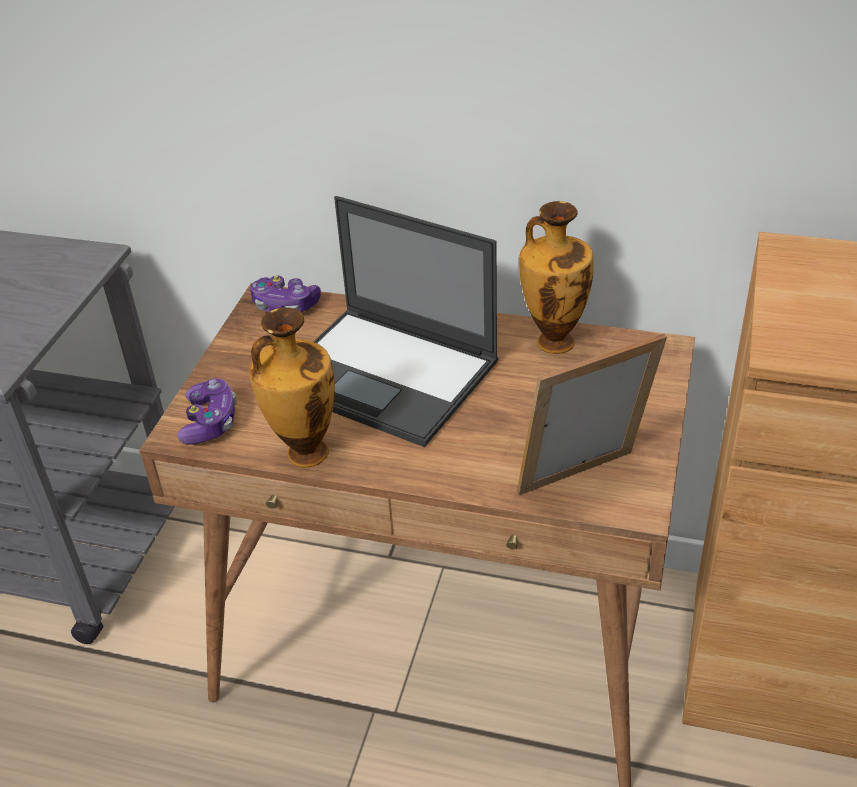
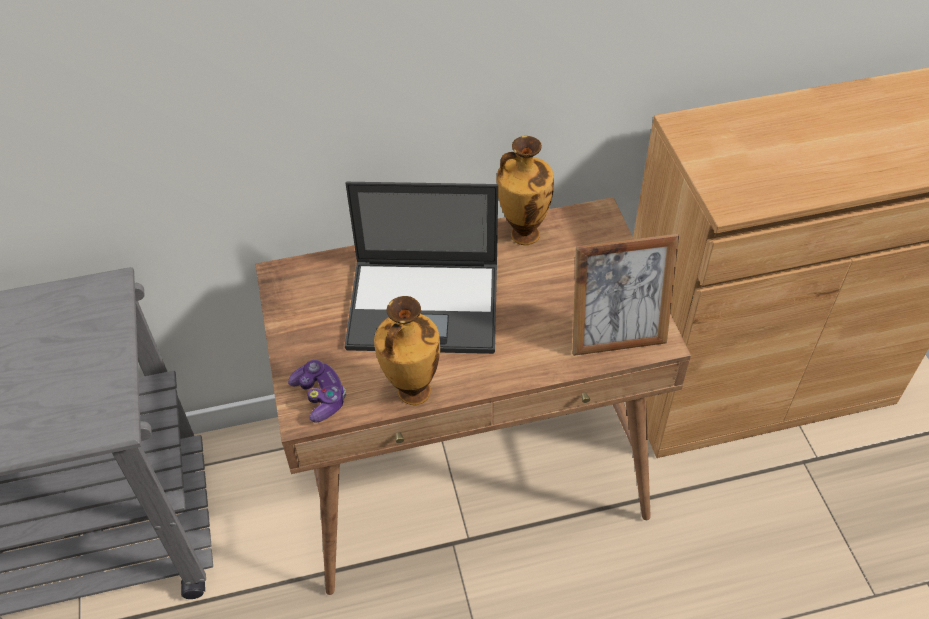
camera: 30 degrees left, 10 degrees up
game controller [250,275,321,312] -> none
picture frame [517,333,667,495] -> picture frame turned 135 degrees counterclockwise [572,234,679,356]

